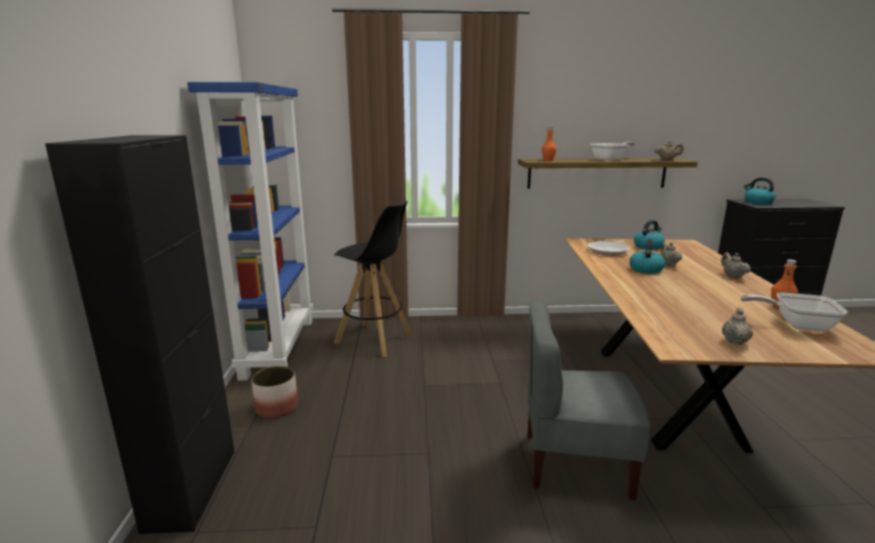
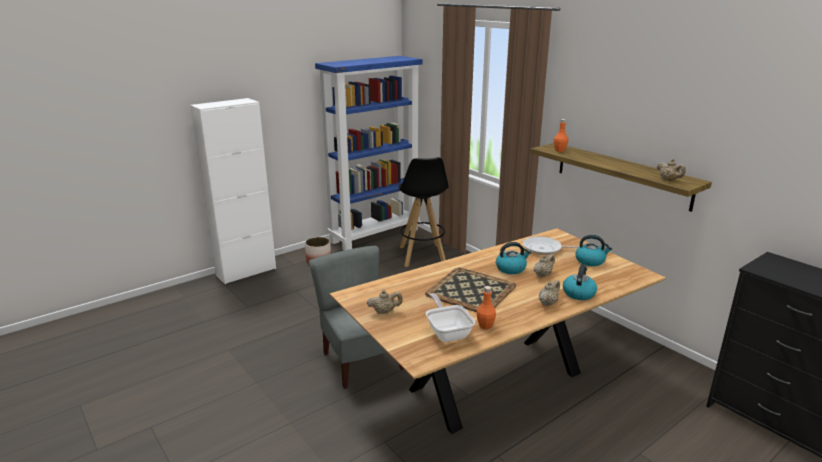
camera: 55 degrees right, 5 degrees up
black cabinet [45,135,235,534] -> white cabinet [190,98,276,284]
frying pan [590,142,635,160] -> none
kettle [744,177,776,204] -> kettle moved to [563,264,597,300]
none -> tray [425,268,516,312]

